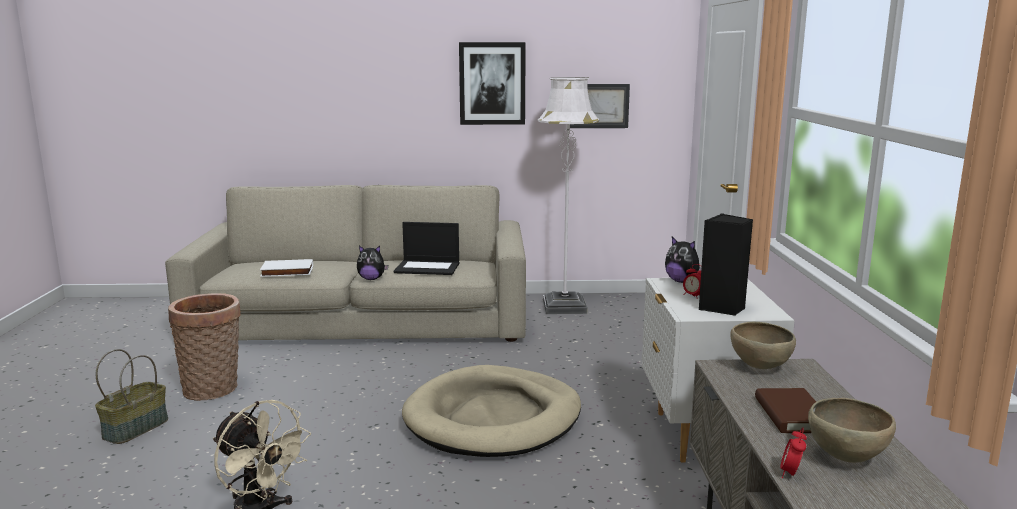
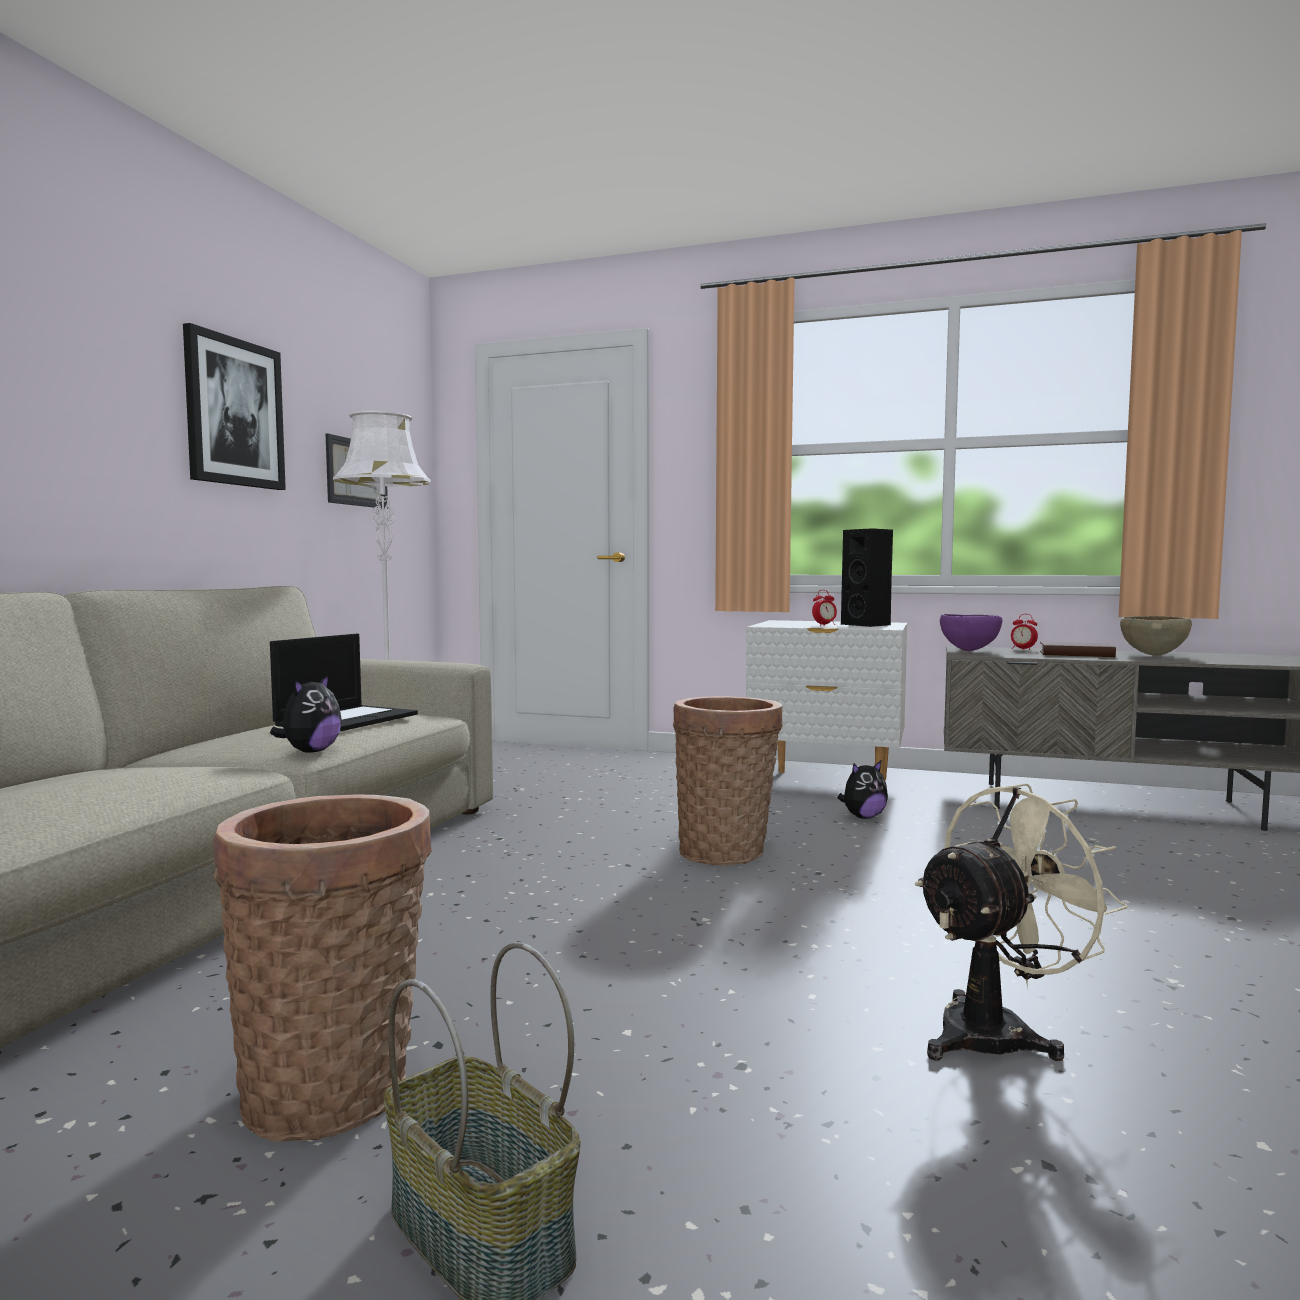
camera: 70 degrees left, 10 degrees down
white book [260,259,313,277] -> none
beige dog bed [402,365,581,457] -> basket [673,696,783,866]
plush toy [665,237,701,283] -> plush toy moved to [838,761,888,819]
brown bowl [730,322,796,369] -> purple bowl [940,614,1002,651]
alarm clock [780,427,807,478] -> alarm clock moved to [1011,614,1038,650]

